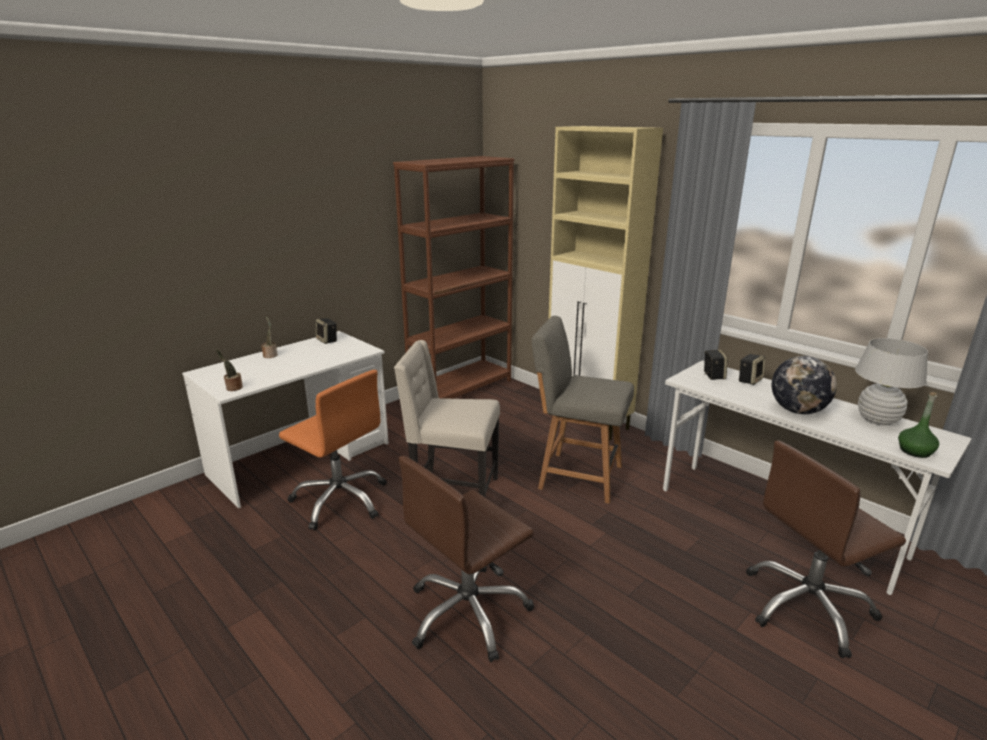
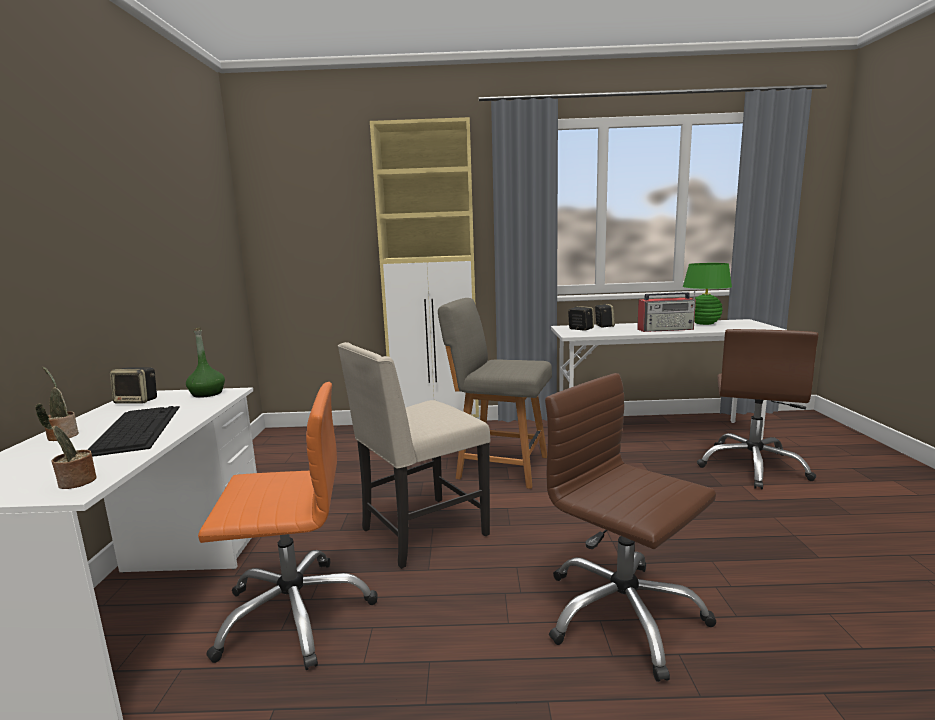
camera: 45 degrees left, 10 degrees down
brown bookcase [393,156,515,399] -> none
brown office chair [398,456,534,662] -> brown office chair turned 135 degrees clockwise [545,373,716,682]
grey chair [532,316,634,504] -> grey chair turned 45 degrees clockwise [438,298,552,489]
globe [772,356,837,414] -> radio [637,291,696,332]
white table lamp [855,338,928,425] -> green table lamp [683,263,732,325]
green bottle [898,392,939,458] -> green bottle moved to [186,327,225,398]
none -> keyboard [87,406,180,457]

